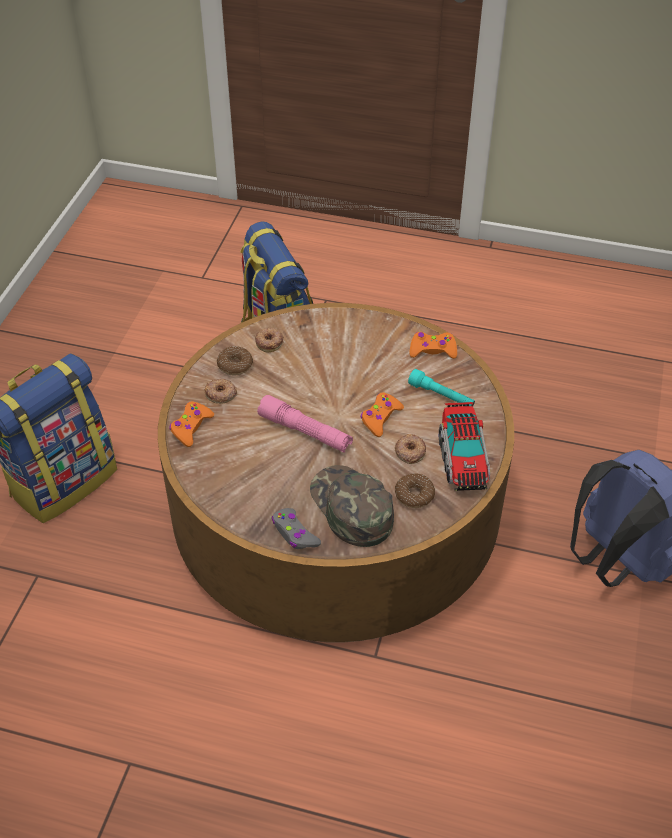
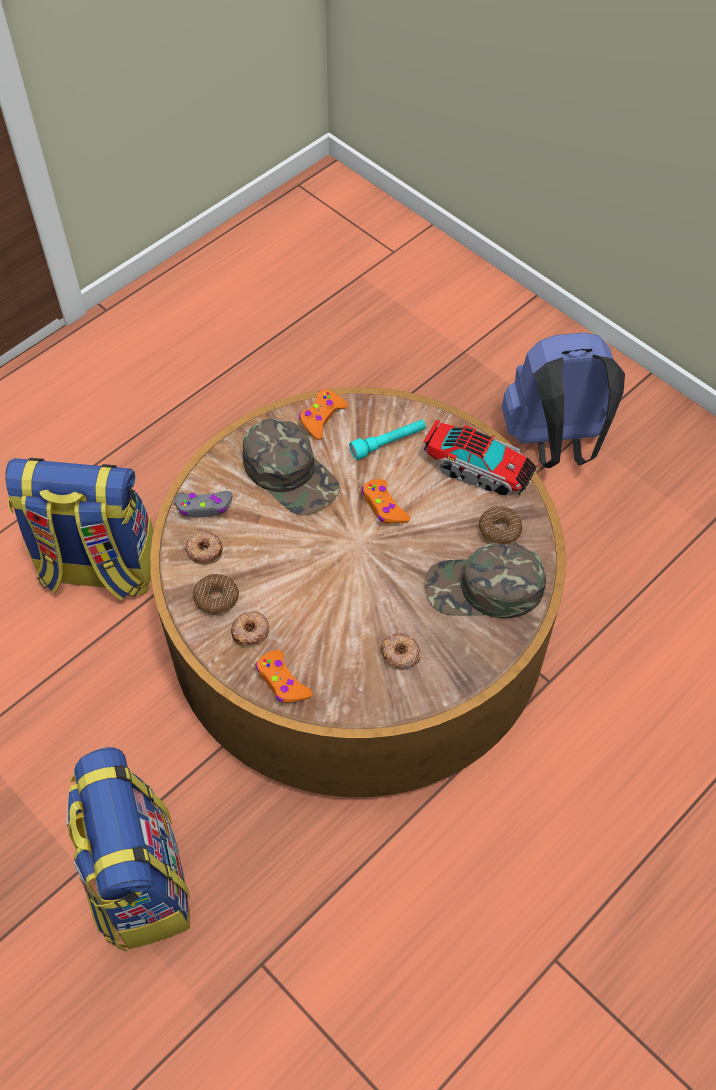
camera: 60 degrees left, 10 degrees up
pink flashlight [257,395,353,453] -> none
grey game controller [272,508,321,549] -> grey game controller moved to [175,491,233,518]
donut [395,434,426,464] -> donut moved to [381,633,421,670]
none -> green cap [243,418,340,515]

